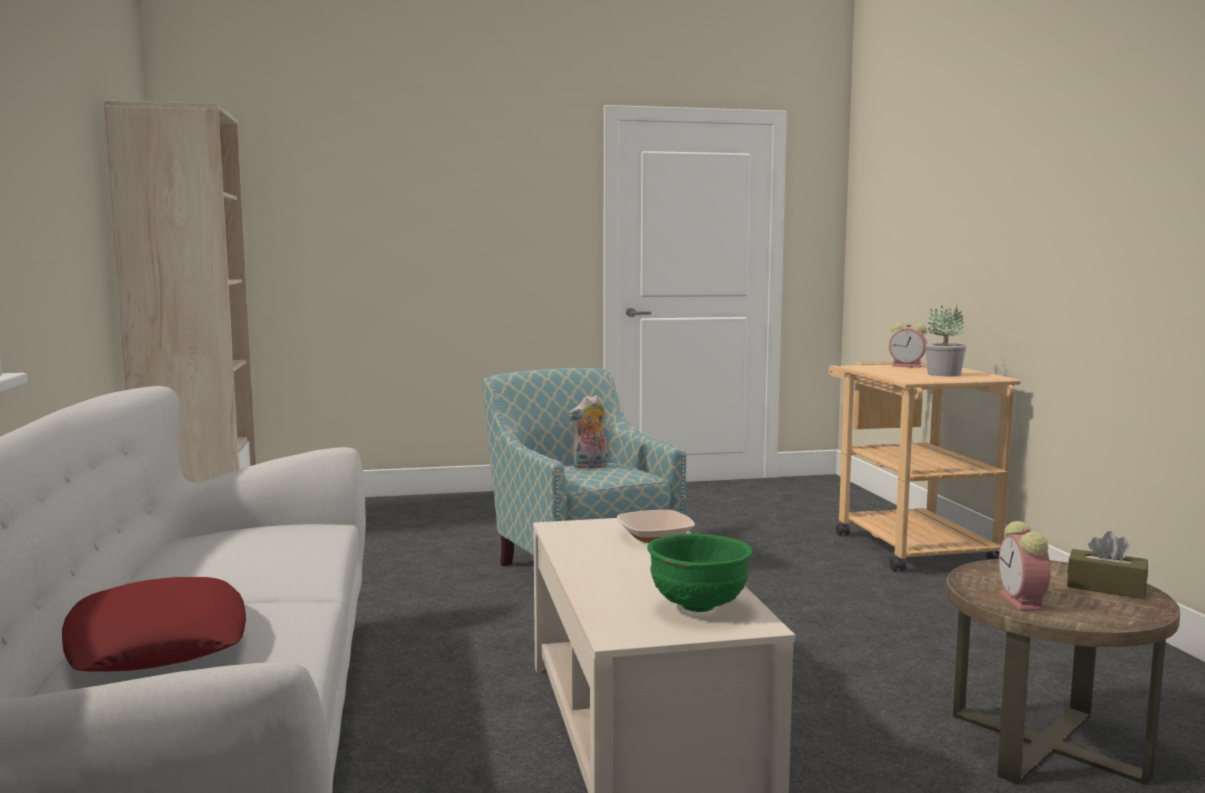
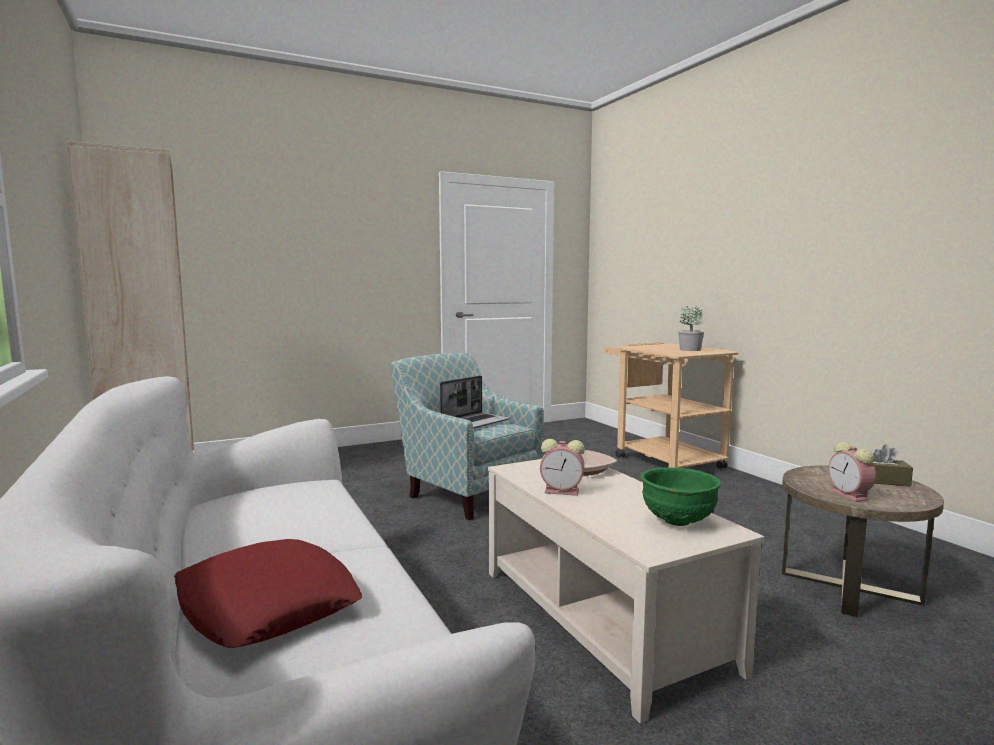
camera: 15 degrees left, 0 degrees up
plush toy [568,395,608,469] -> laptop [440,376,510,429]
alarm clock [889,323,927,368] -> alarm clock moved to [540,439,585,496]

